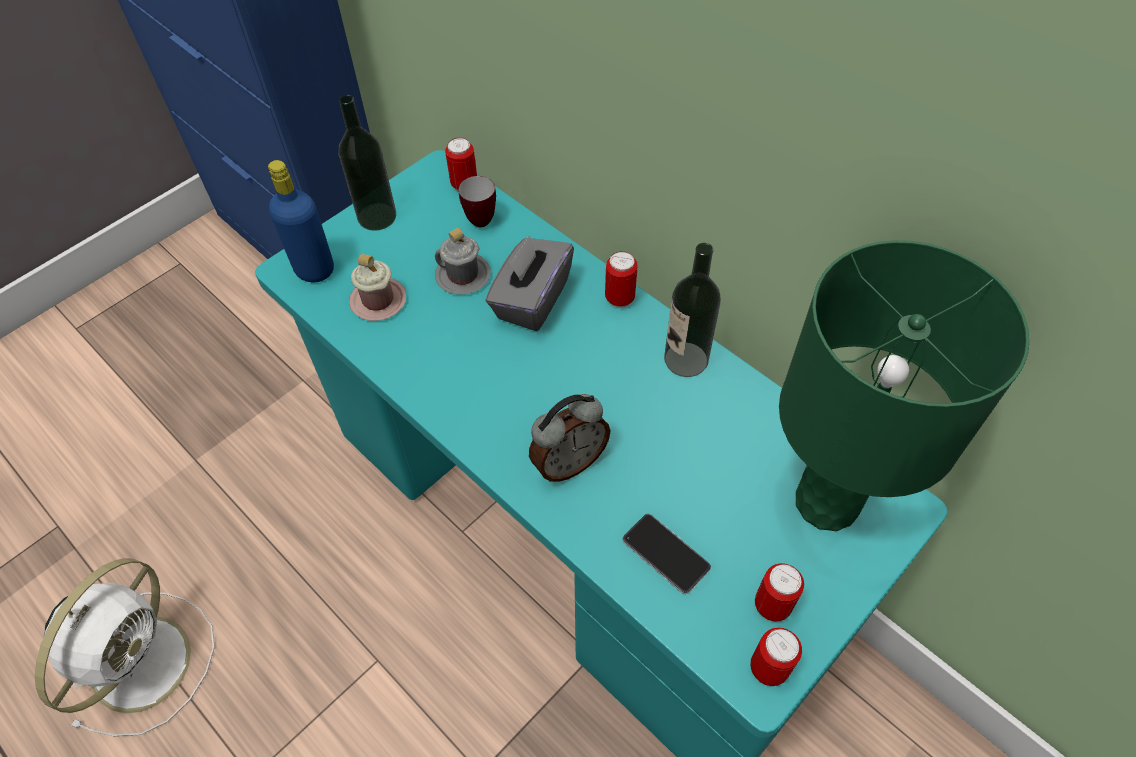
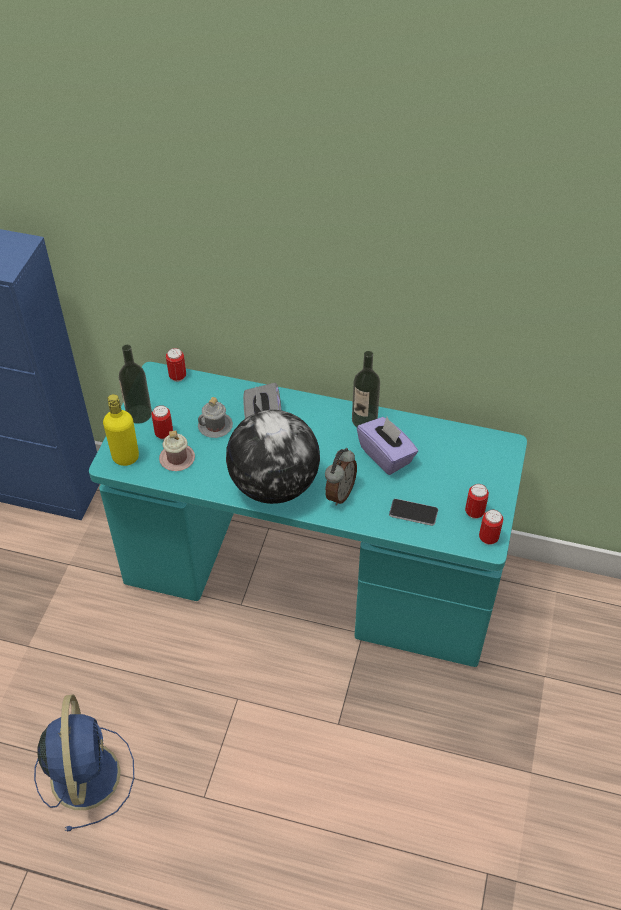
camera: 30 degrees left, 5 degrees down
white fan [35,558,215,736] -> blue fan [34,695,134,832]
blue bottle [268,160,334,282] -> yellow bottle [103,394,139,466]
mug [458,176,496,227] -> none
can [605,251,638,308] -> can moved to [152,405,173,440]
green table lamp [779,240,1030,531] -> none
none -> globe [226,410,320,504]
none -> purple tissue box [357,417,418,475]

